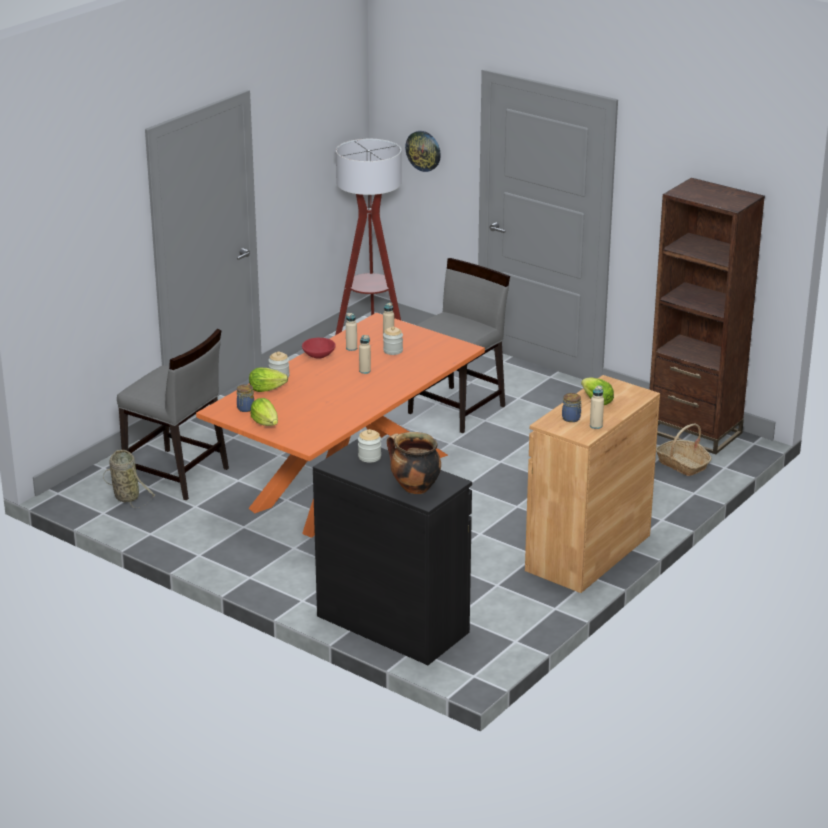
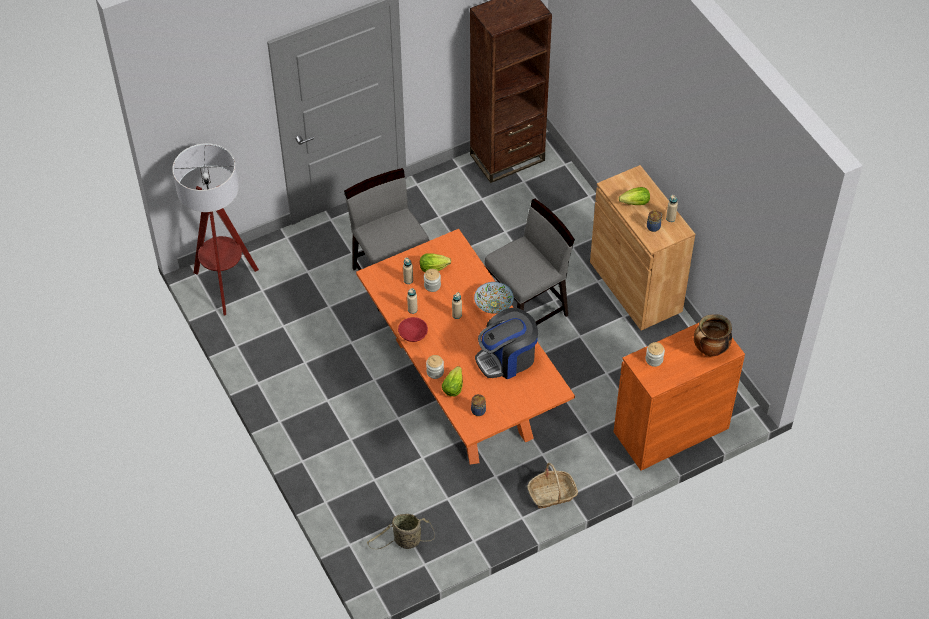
camera: 65 degrees left, 25 degrees up
grey chair [117,329,229,501] -> grey chair moved to [485,199,575,325]
lettuce [251,398,278,426] -> lettuce moved to [420,253,451,272]
black cabinet [313,439,472,665] -> orange cabinet [614,323,745,471]
wall clock [405,131,441,172] -> none
basket [656,423,711,476] -> basket moved to [528,463,578,509]
none -> bowl [474,282,514,314]
none -> coffee machine [475,307,538,379]

